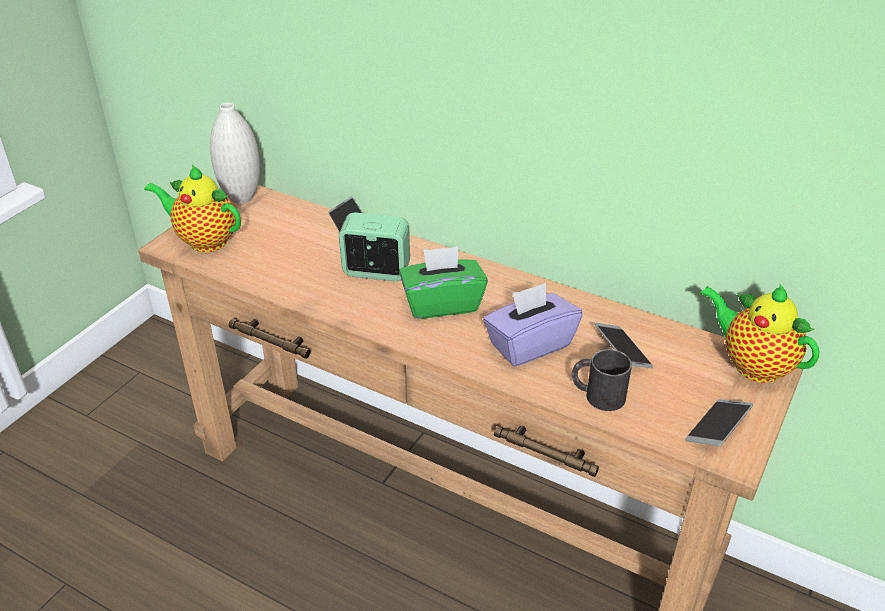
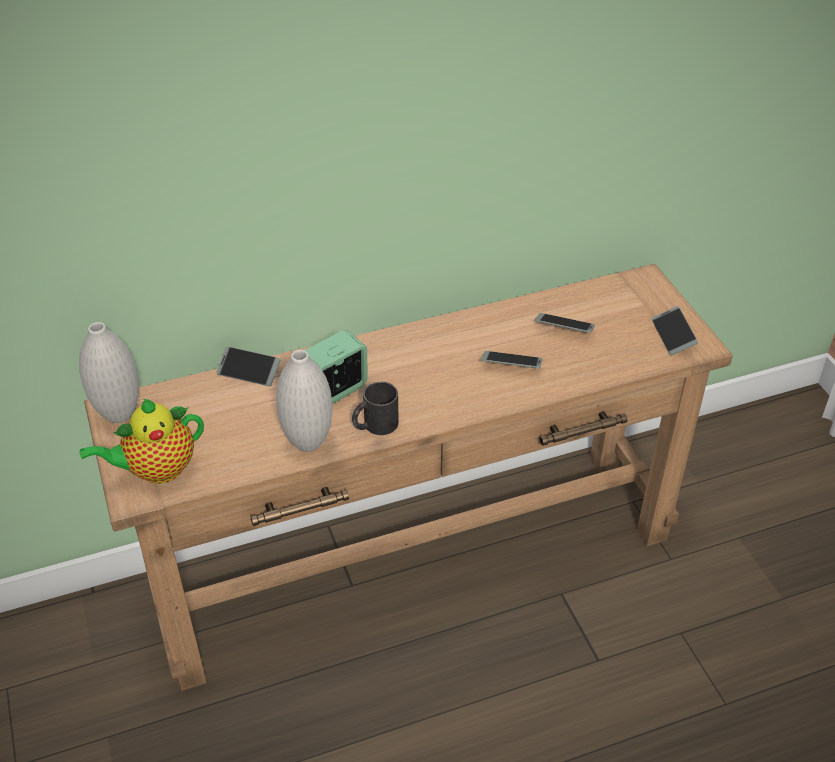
camera: 50 degrees left, 5 degrees up
green tissue box [399,246,488,319] -> none
purple tissue box [483,283,583,367] -> phone [481,351,542,368]
black mug [572,349,632,411] -> black mug moved to [352,382,399,435]
teapot [700,284,819,383] -> none
none -> white vase [276,350,332,452]

